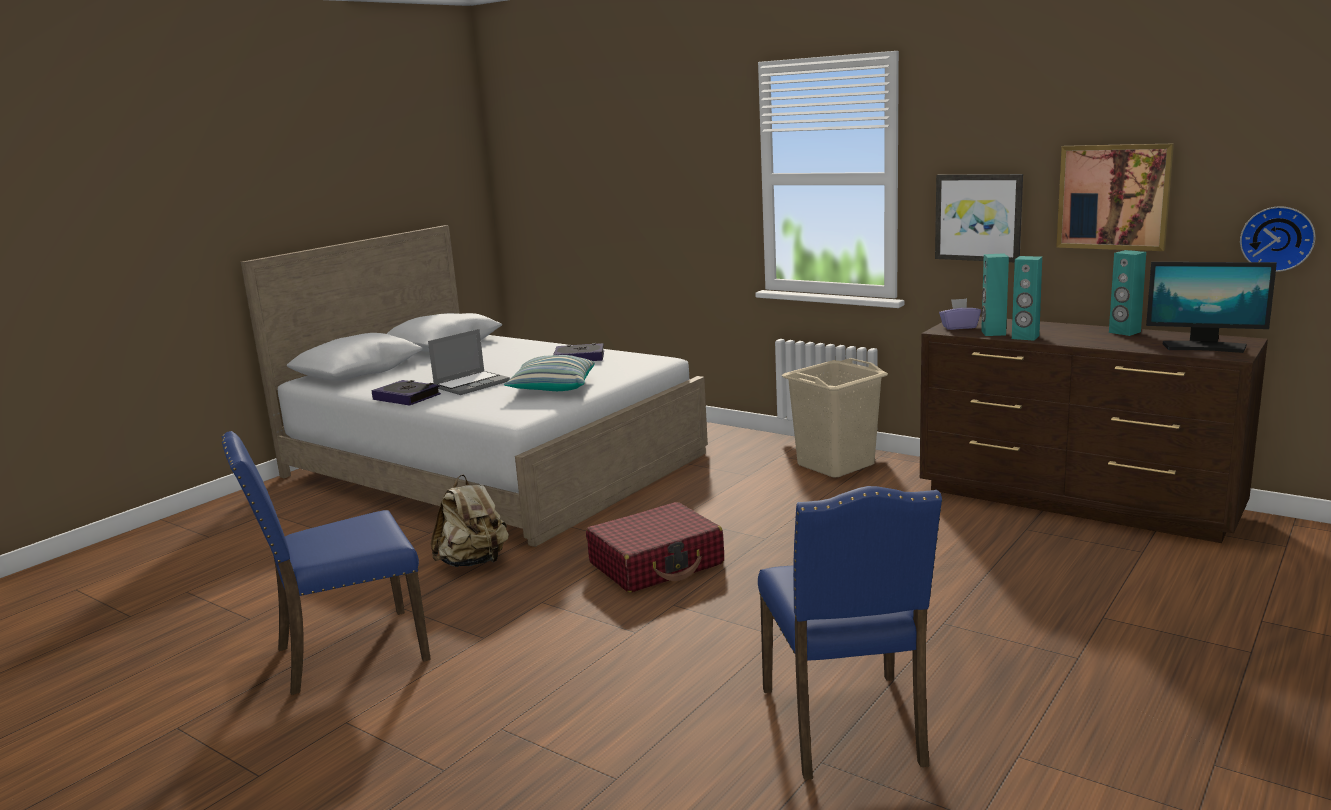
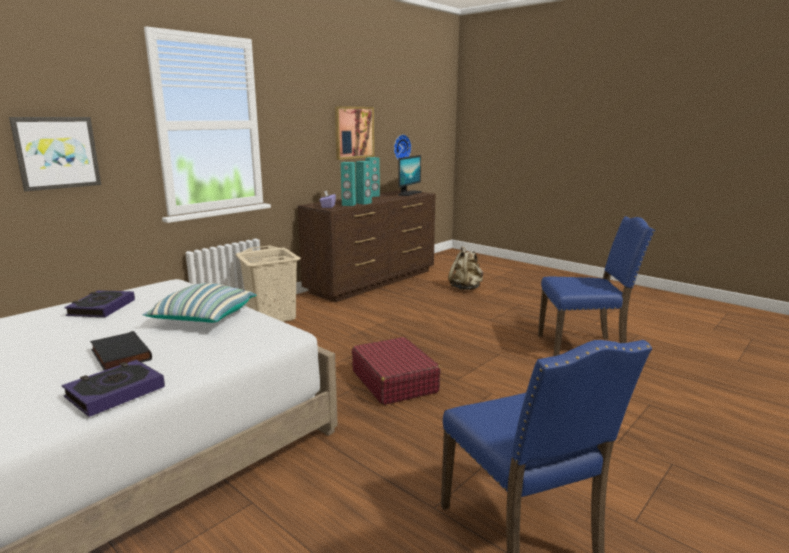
camera: 85 degrees left, 0 degrees up
laptop [428,329,510,395] -> black book [90,331,152,370]
beige backpack [430,474,509,567] -> beige backpack moved to [448,247,483,290]
picture [935,174,1023,262] -> picture moved to [9,117,101,192]

